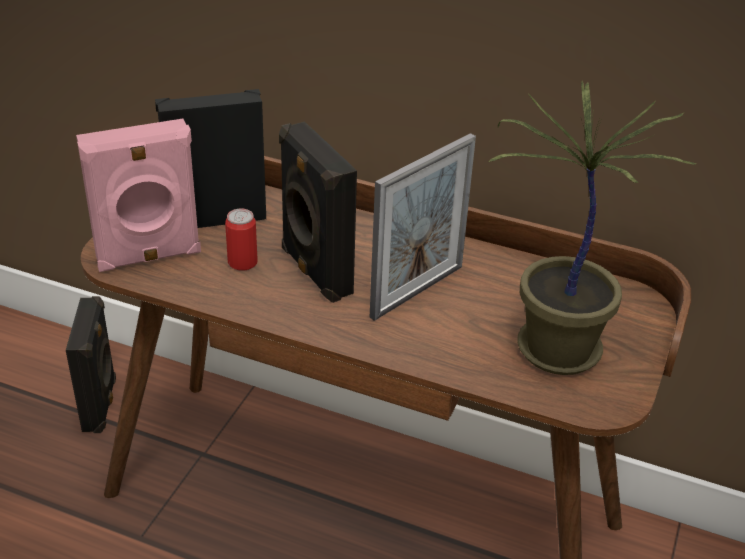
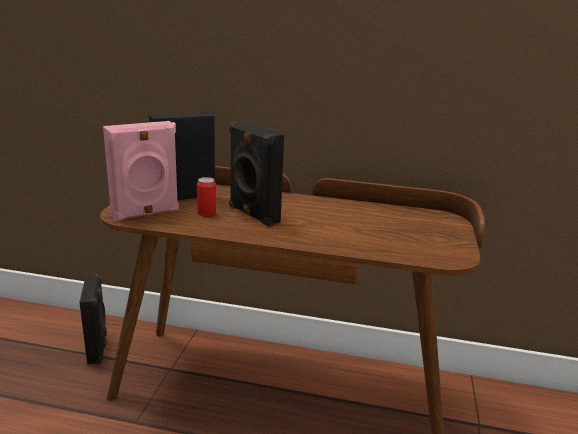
camera: 10 degrees left, 15 degrees down
picture frame [370,133,476,321] -> none
potted plant [488,81,697,375] -> none

